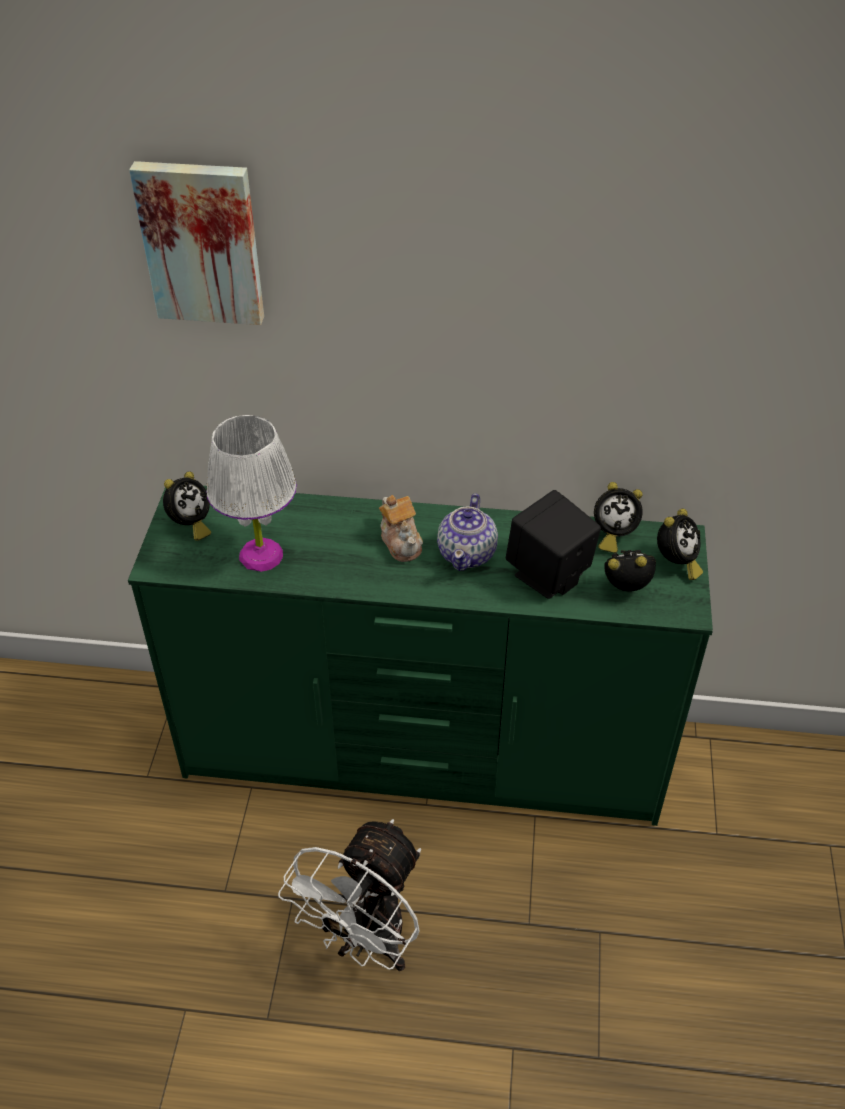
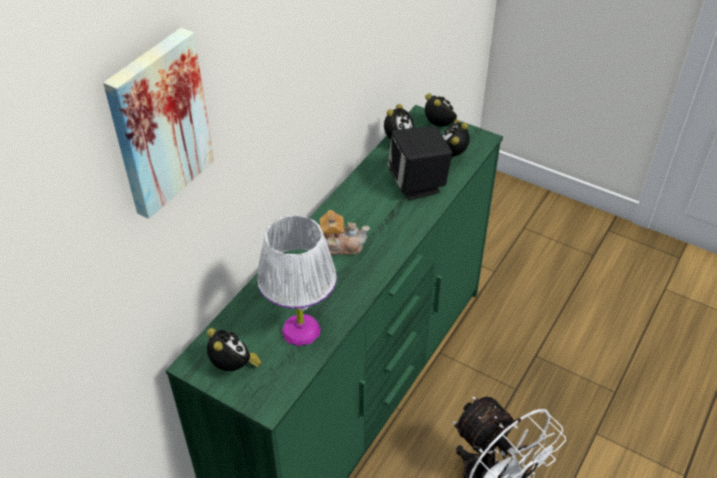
camera: 65 degrees left, 0 degrees up
teapot [437,493,498,571] -> none

